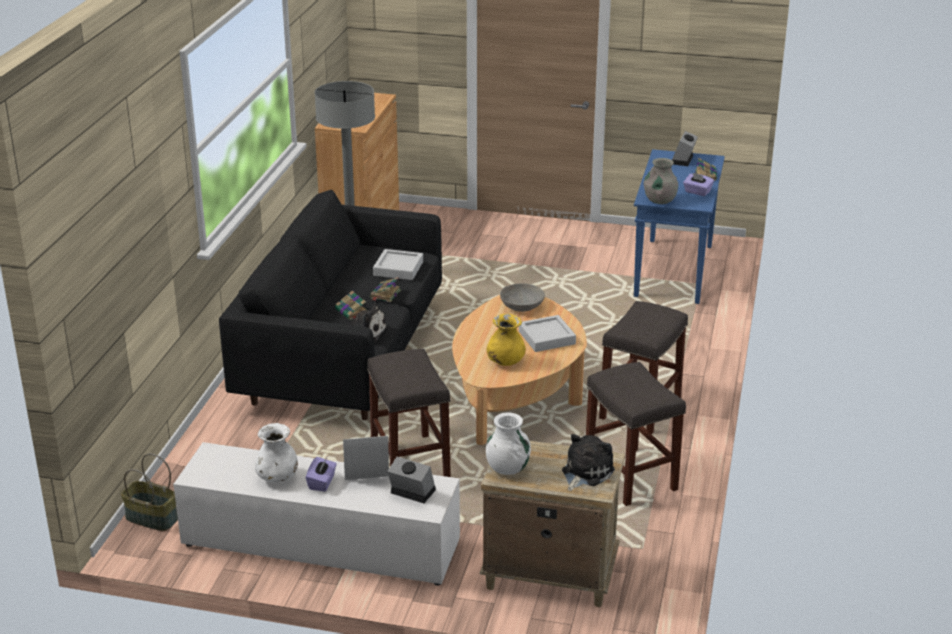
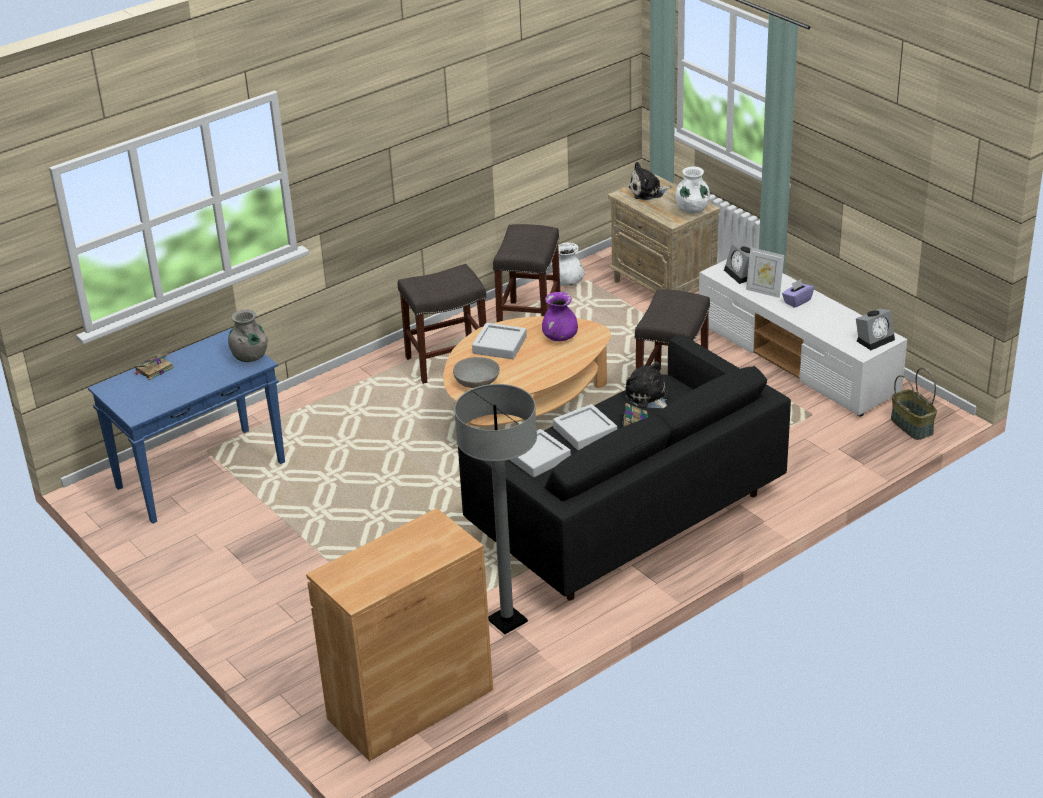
camera: 140 degrees left, 5 degrees up
white vase [255,423,298,482] -> white vase moved to [552,242,585,286]
book [370,277,401,303] -> grey tray [553,404,617,450]
yellow vase [487,314,526,366] -> purple vase [542,292,578,341]
alarm clock [672,131,698,166] -> alarm clock moved to [856,309,895,350]
purple tissue box [683,173,714,196] -> none

